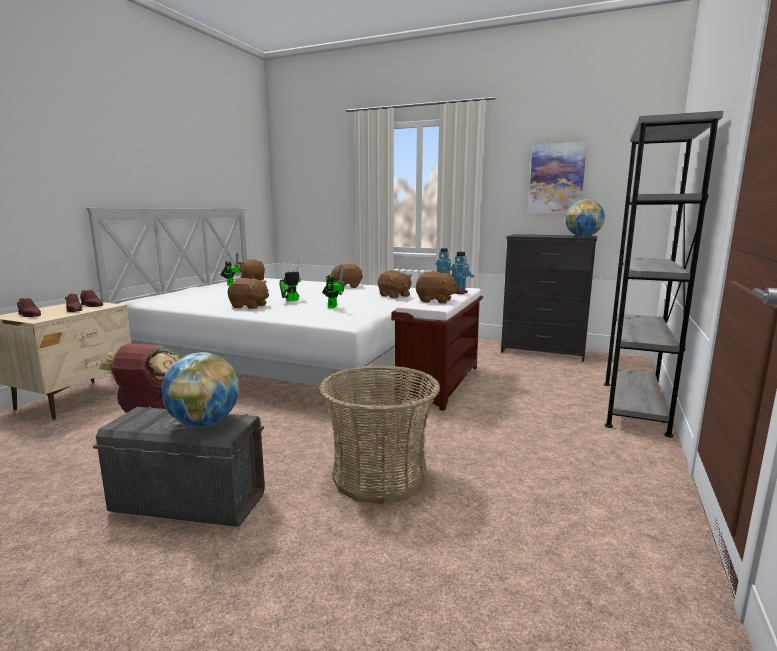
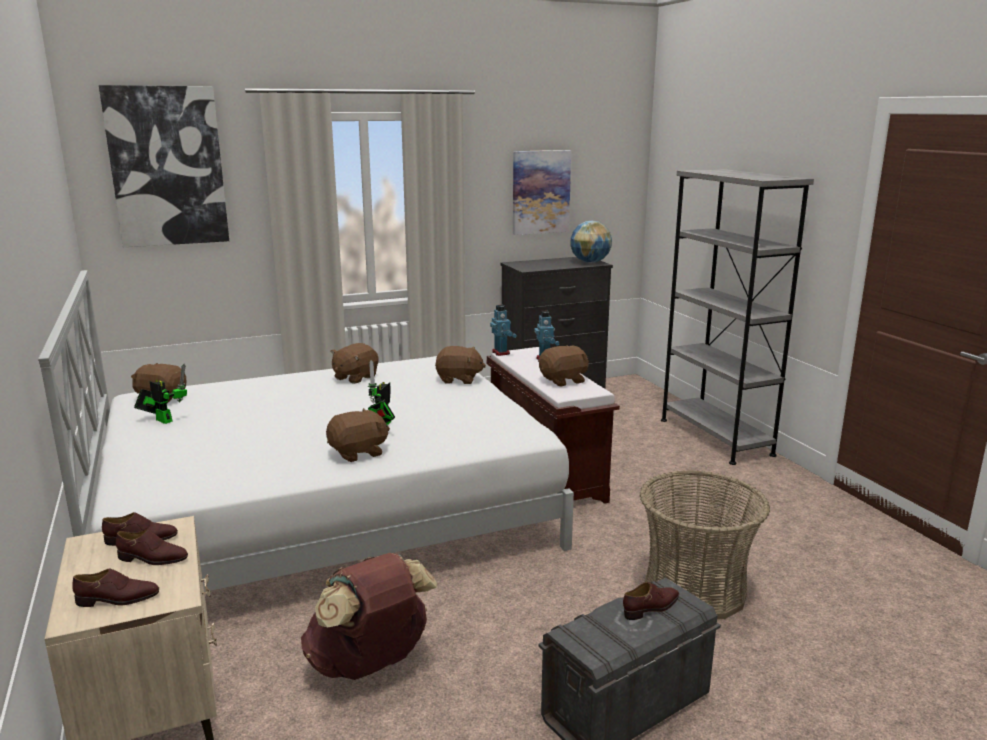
camera: 45 degrees left, 5 degrees up
globe [161,352,240,427] -> brown shoe [623,582,679,620]
toy robot [322,264,345,308] -> none
none -> picture [99,85,229,247]

